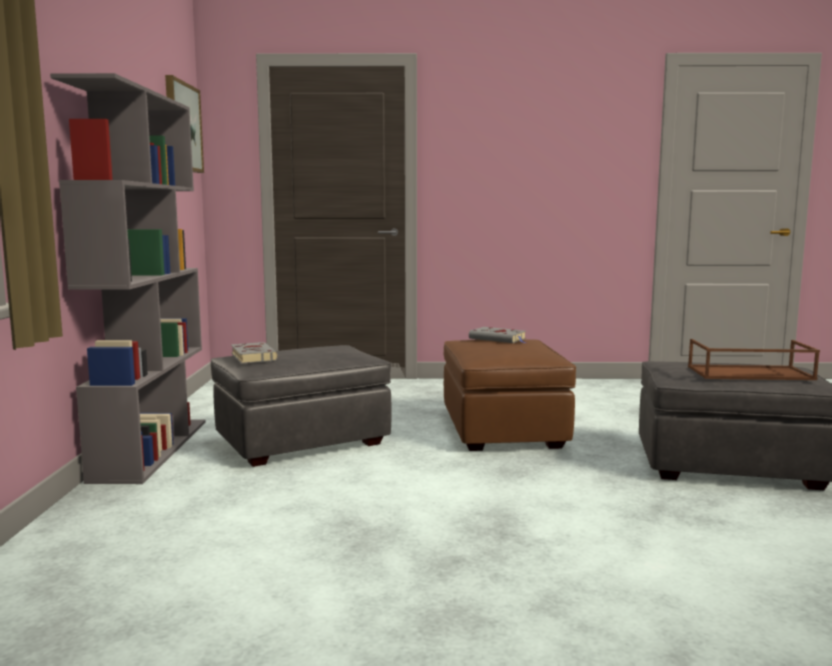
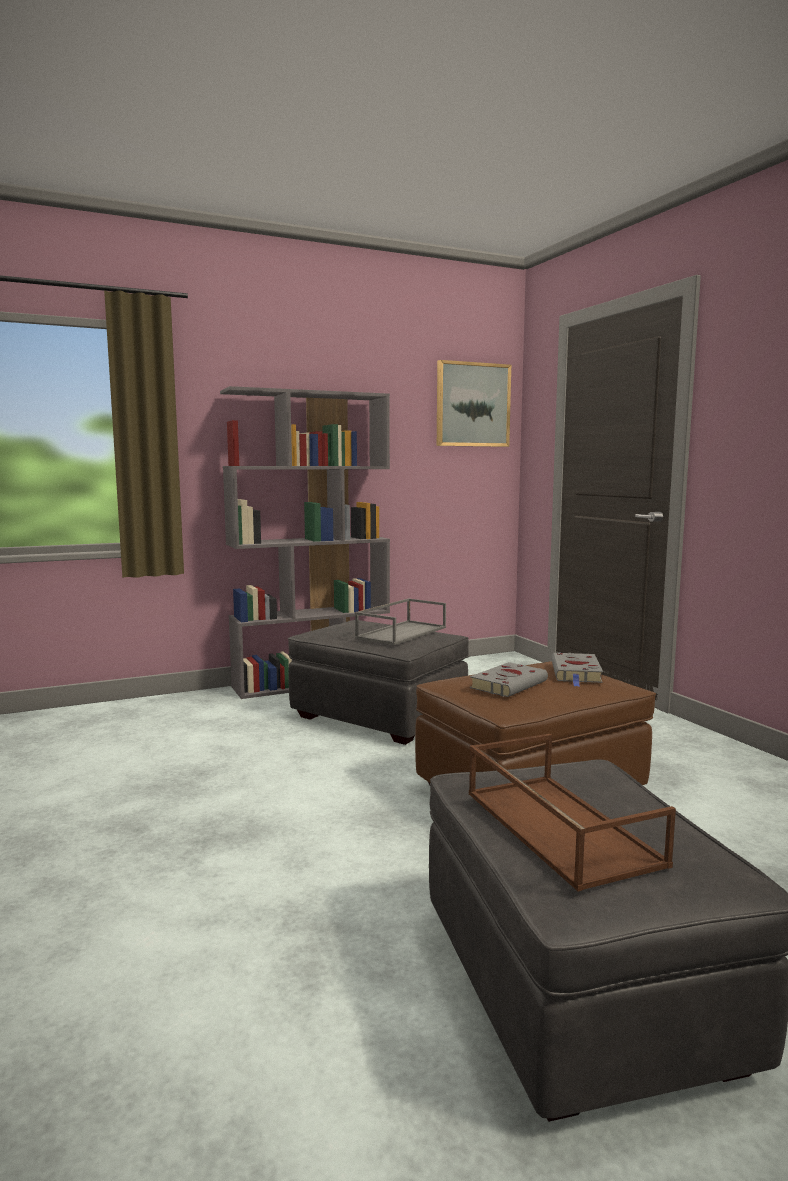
camera: 65 degrees right, 0 degrees up
grey book [231,342,278,363] -> grey book moved to [470,662,548,697]
none -> grey tray [355,598,446,645]

